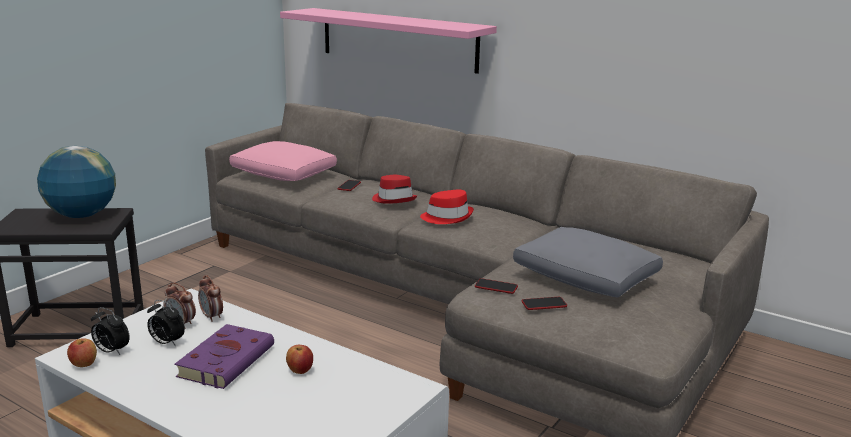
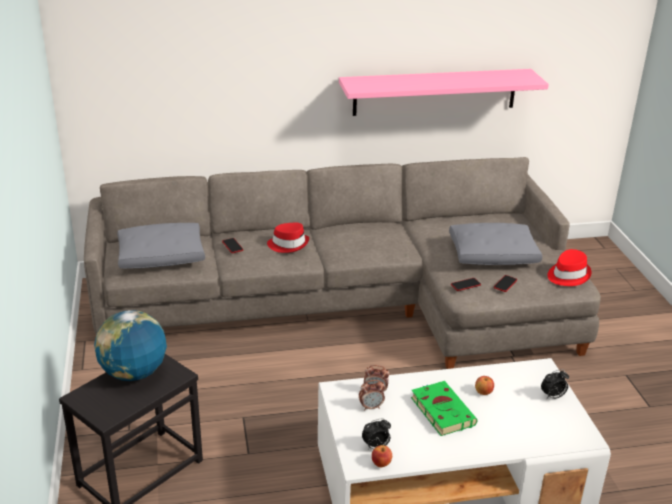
camera: 45 degrees left, 10 degrees up
alarm clock [147,300,185,347] -> alarm clock moved to [541,369,569,399]
purple book [174,324,274,389] -> green book [411,381,477,436]
pink pillow [229,141,337,181] -> grey pillow [117,223,205,269]
pink shelf [280,8,497,74] -> pink shelf moved to [339,69,549,116]
red hat [420,190,474,224] -> red hat moved to [547,249,592,286]

